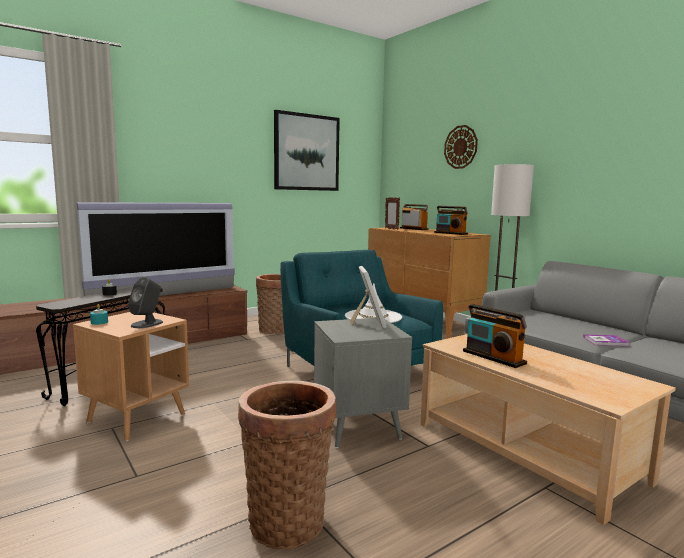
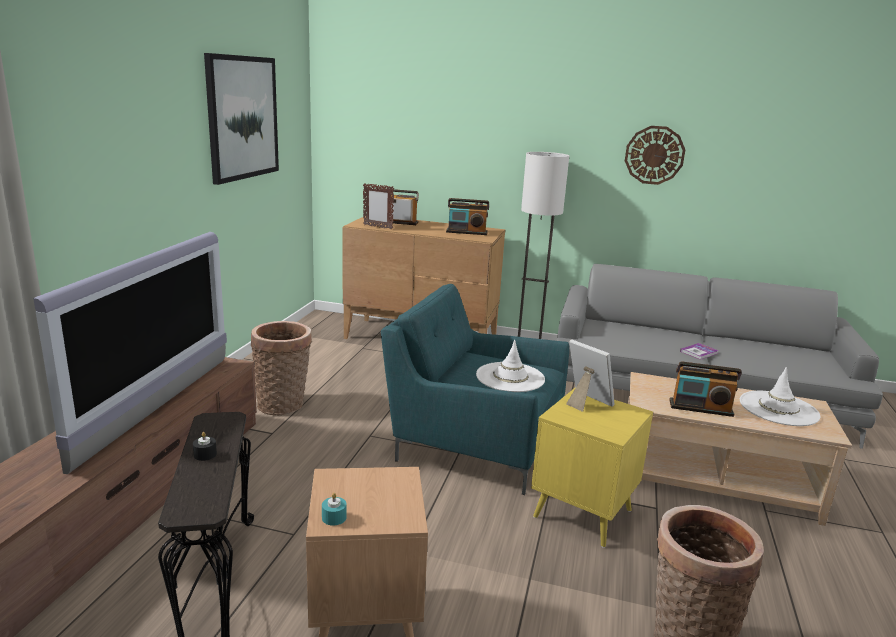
camera: 40 degrees left, 10 degrees up
grey speaker [128,277,163,328] -> none
grey side table [314,318,412,448] -> yellow side table [531,388,653,548]
wall clock [444,125,478,169] -> wall clock moved to [625,126,685,185]
none -> white hat [740,367,821,426]

